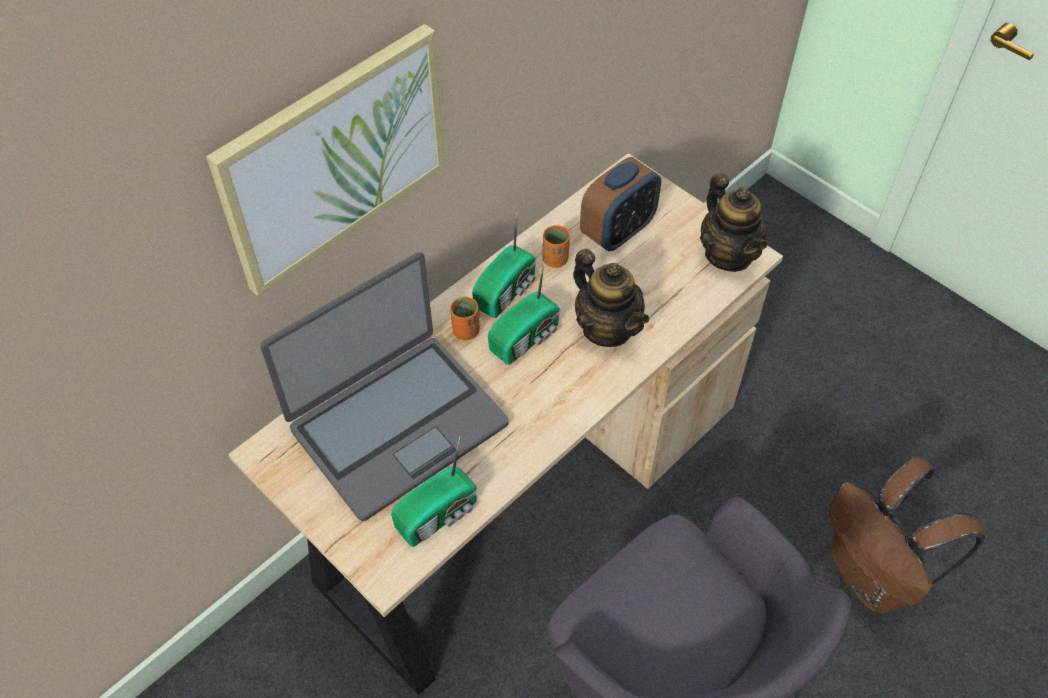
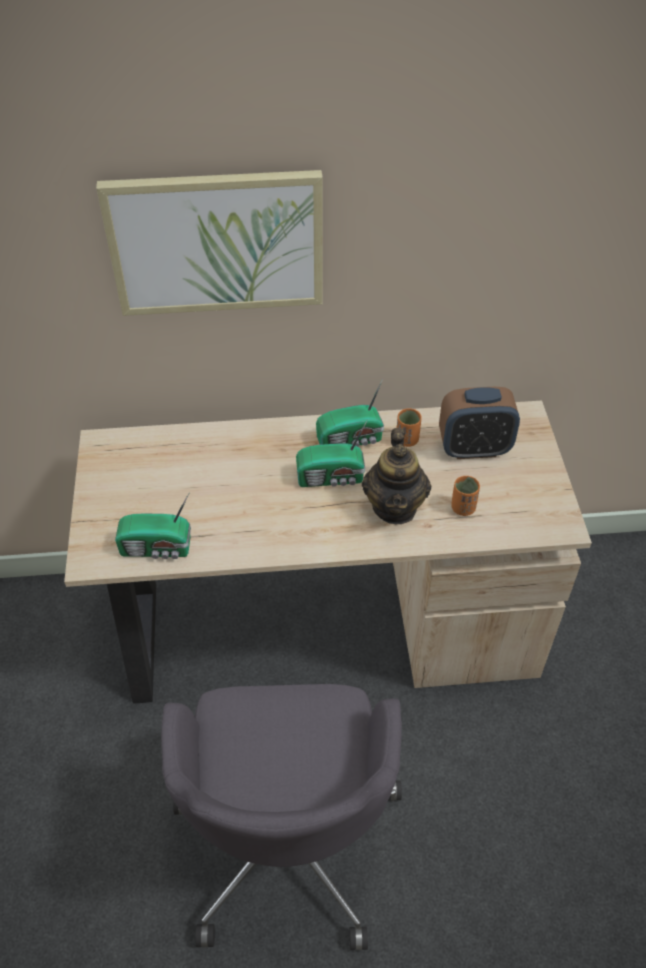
camera: 40 degrees right, 5 degrees down
laptop [260,252,509,521] -> none
orange cup [450,297,480,340] -> orange cup moved to [451,476,480,516]
teapot [700,173,768,272] -> none
brown backpack [829,457,986,613] -> none

